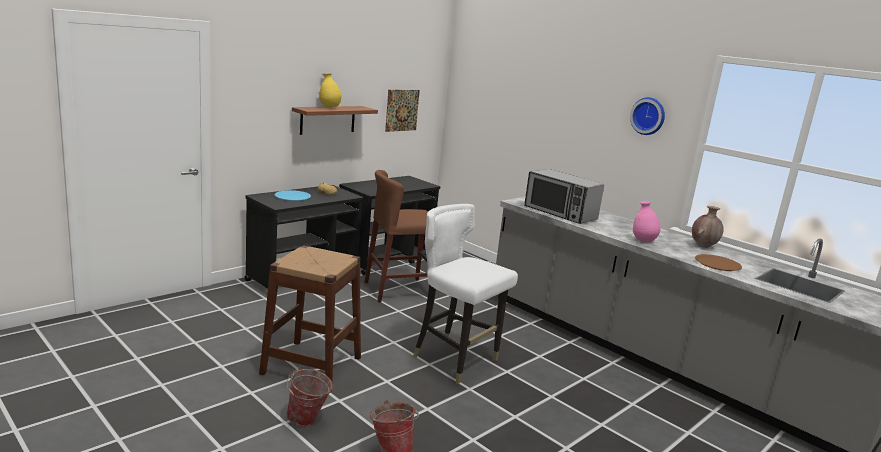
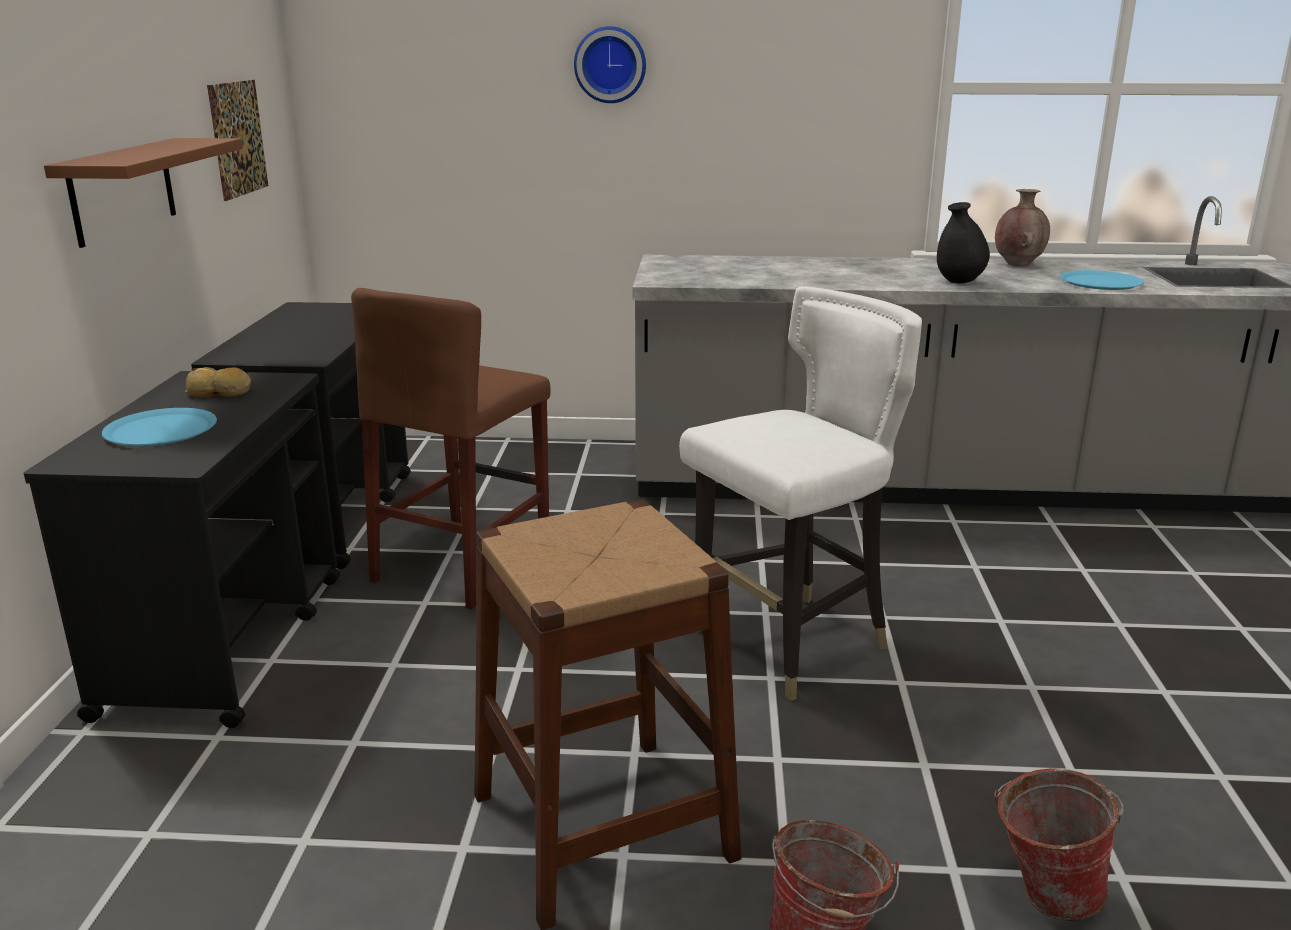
camera: 40 degrees left, 5 degrees up
yellow vase [319,73,341,108] -> none
white chair [413,204,518,384] -> white chair turned 150 degrees clockwise [679,287,922,701]
microwave [524,169,604,224] -> none
wall clock [630,97,665,135] -> wall clock moved to [574,26,646,103]
pink vase [633,201,661,242] -> black vase [937,202,990,284]
brown plate [695,254,742,271] -> blue plate [1060,270,1144,290]

